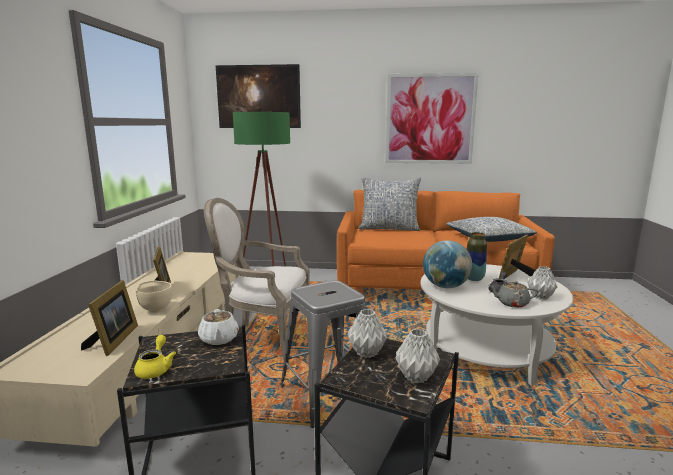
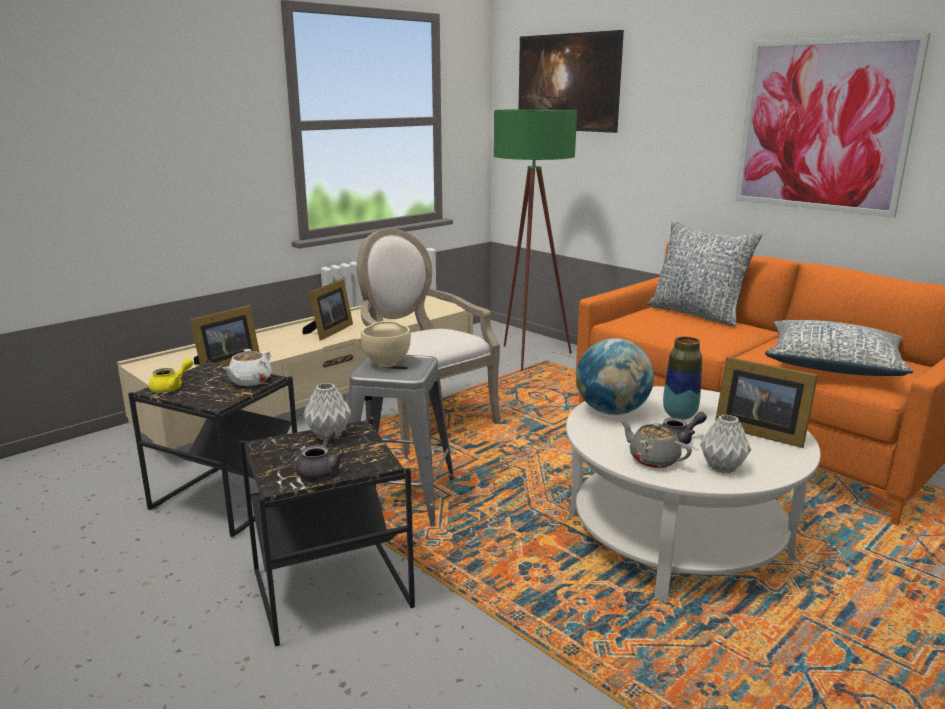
camera: 40 degrees right, 5 degrees up
beige bowl [136,280,172,313] -> beige bowl moved to [361,321,411,368]
grey vase [395,329,440,383] -> grey teapot [296,429,345,479]
picture frame [499,235,536,278] -> picture frame turned 135 degrees counterclockwise [715,357,818,448]

